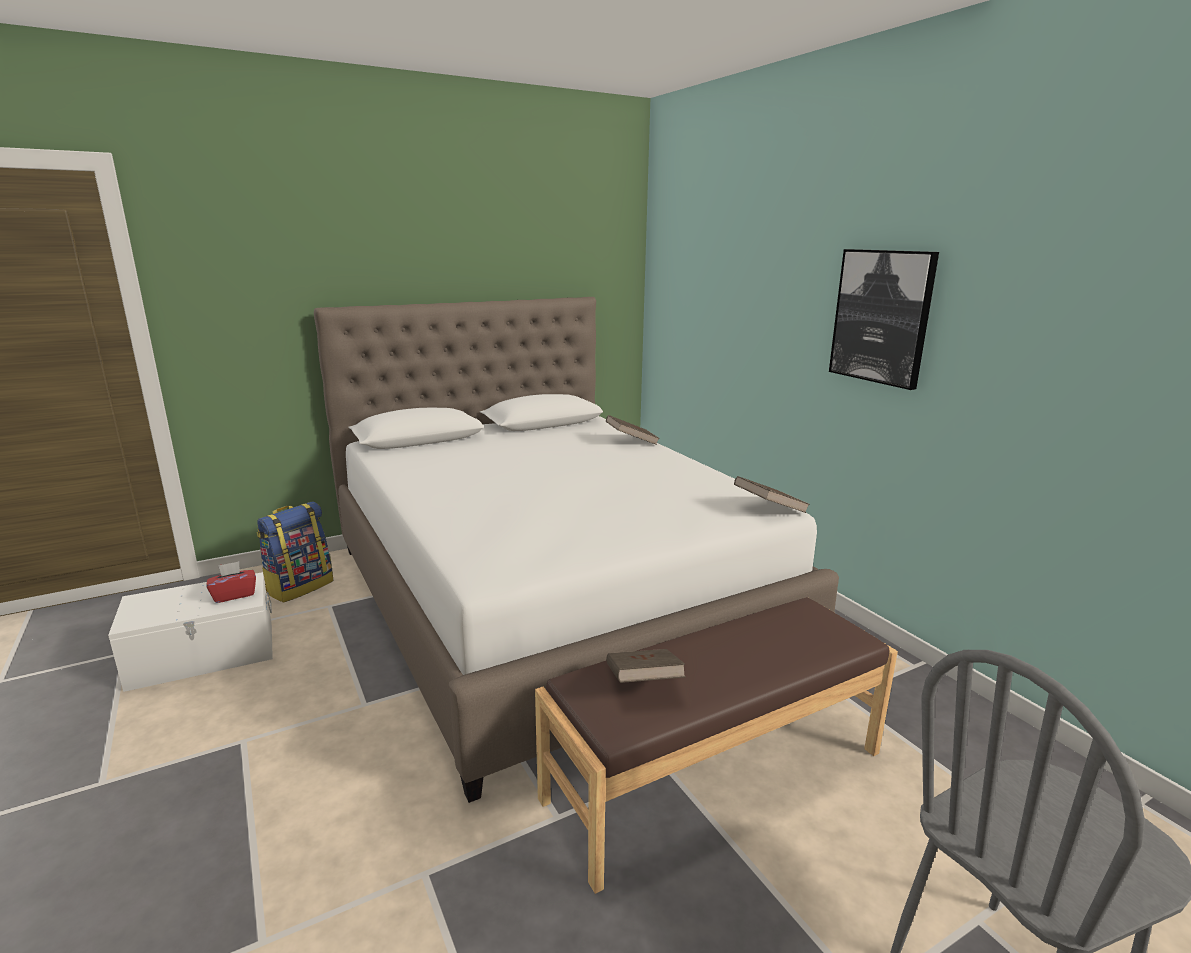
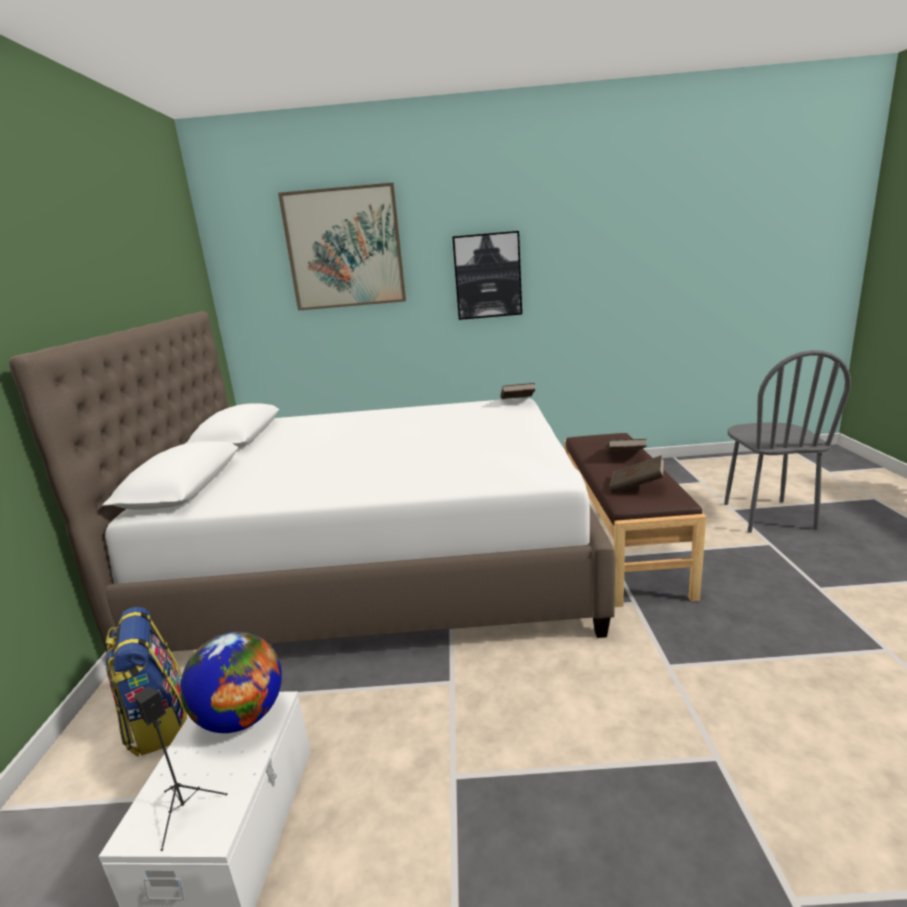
camera: 60 degrees left, 0 degrees up
red tissue box [206,561,256,603] -> globe [180,631,282,733]
brown book [606,415,660,445] -> brown book moved to [605,439,647,450]
none -> black speaker [134,686,227,851]
none -> picture [278,183,406,311]

